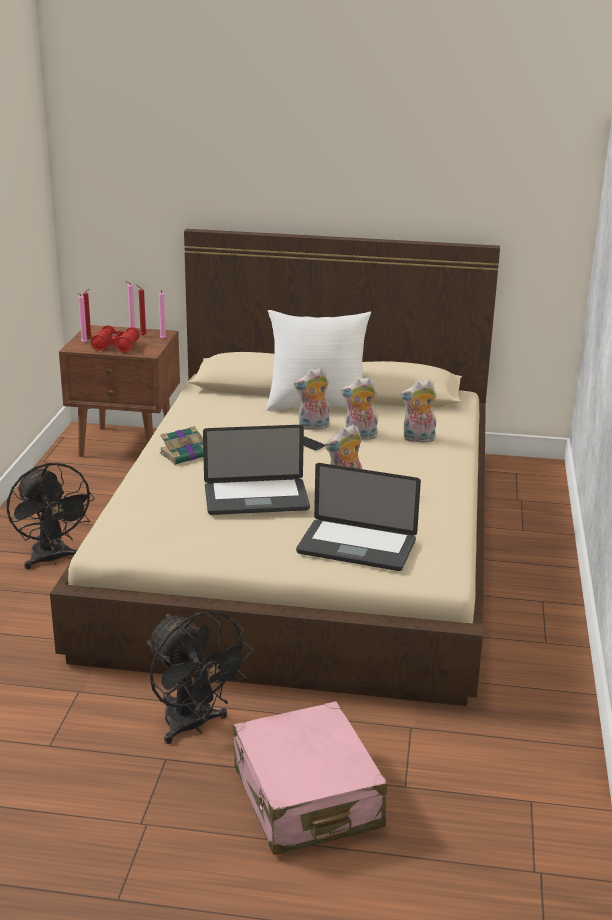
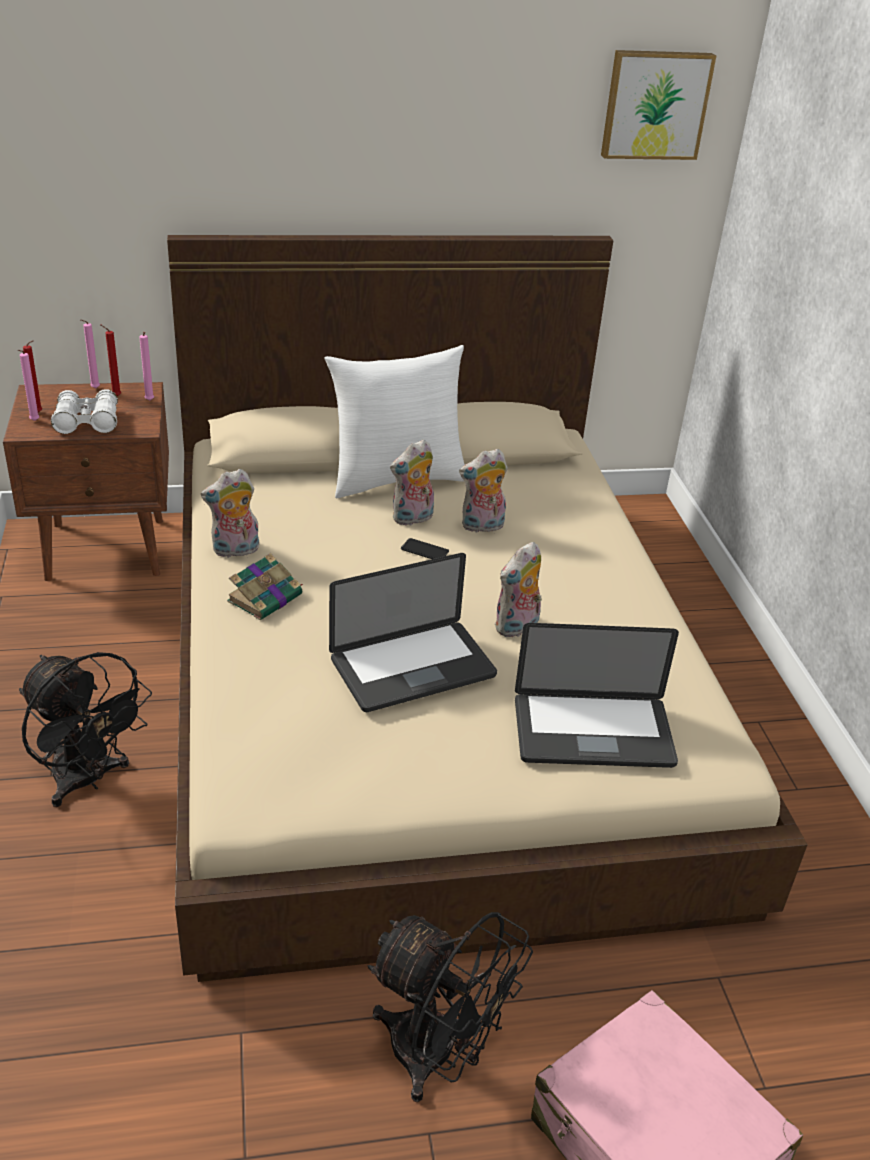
camera: 20 degrees left, 10 degrees up
red binoculars [91,325,140,353] -> white binoculars [51,389,118,434]
plush toy [400,379,437,442] -> plush toy moved to [201,469,259,558]
none -> picture [601,50,716,160]

